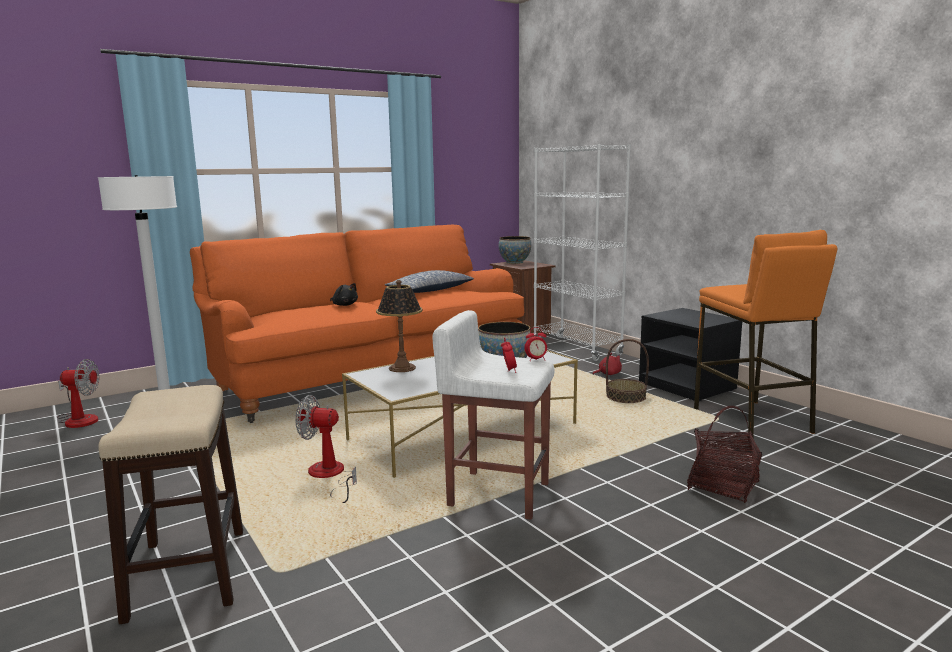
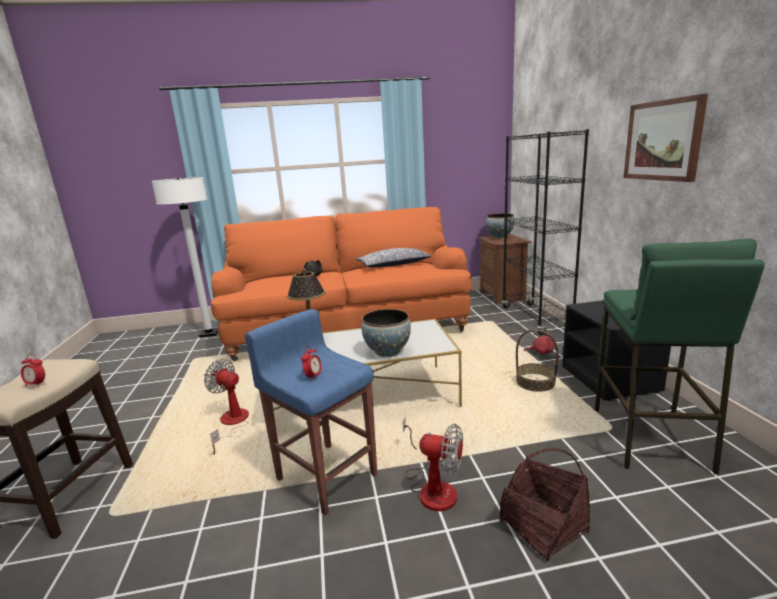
camera: 25 degrees right, 5 degrees up
fan [57,359,100,428] -> fan moved to [403,418,463,511]
white stool [433,310,555,520] -> blue stool [245,309,378,516]
alarm clock [525,327,547,360] -> alarm clock moved to [21,354,45,388]
white bookcase [534,144,631,361] -> black bookcase [502,129,589,335]
orange stool [694,230,837,438] -> green stool [595,238,765,474]
none -> picture [624,94,708,182]

